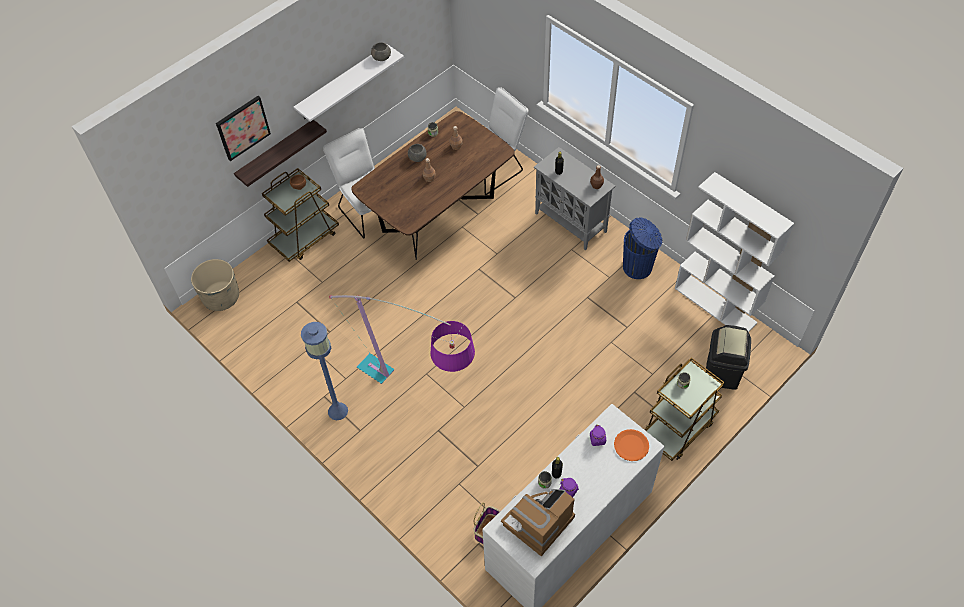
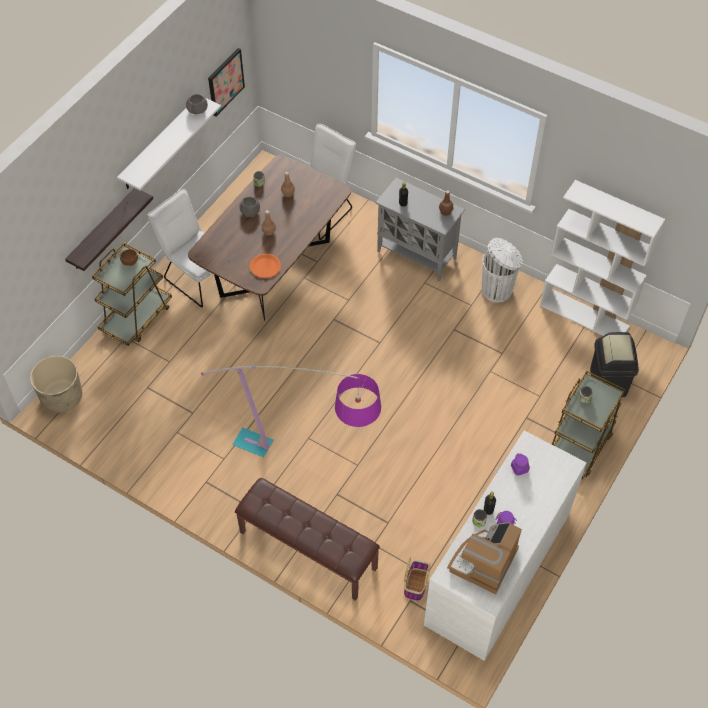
camera: 15 degrees left, 0 degrees up
picture [216,96,271,161] -> picture moved to [208,48,245,116]
blue floor lamp [301,322,348,421] -> none
orange plate [614,429,649,461] -> orange plate moved to [250,254,281,278]
blue trash can [623,217,662,279] -> white trash can [482,238,523,303]
none -> brown bench [235,478,380,601]

